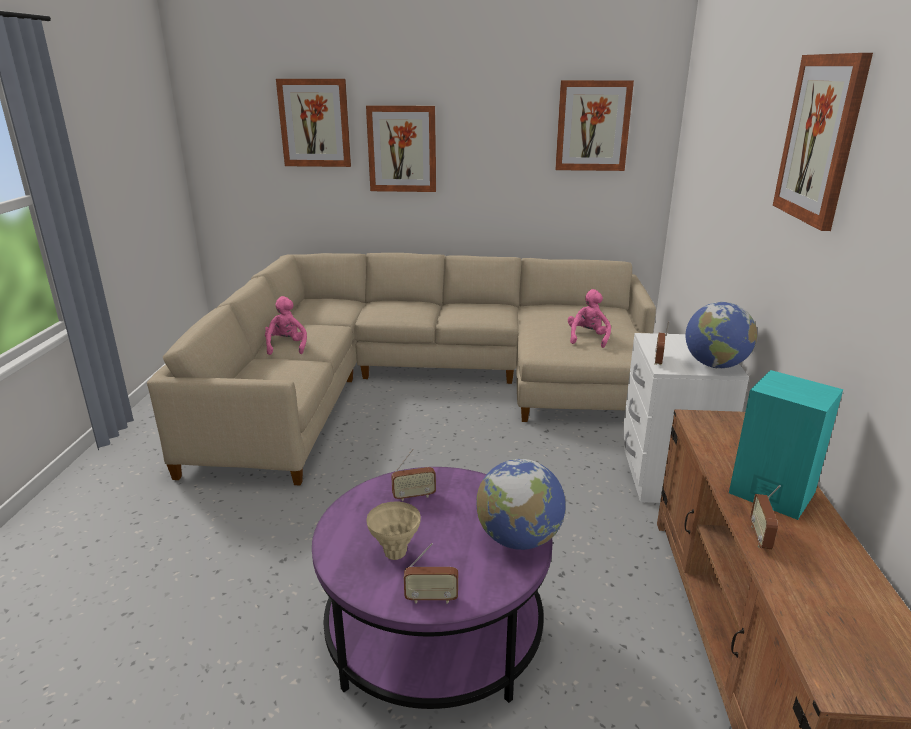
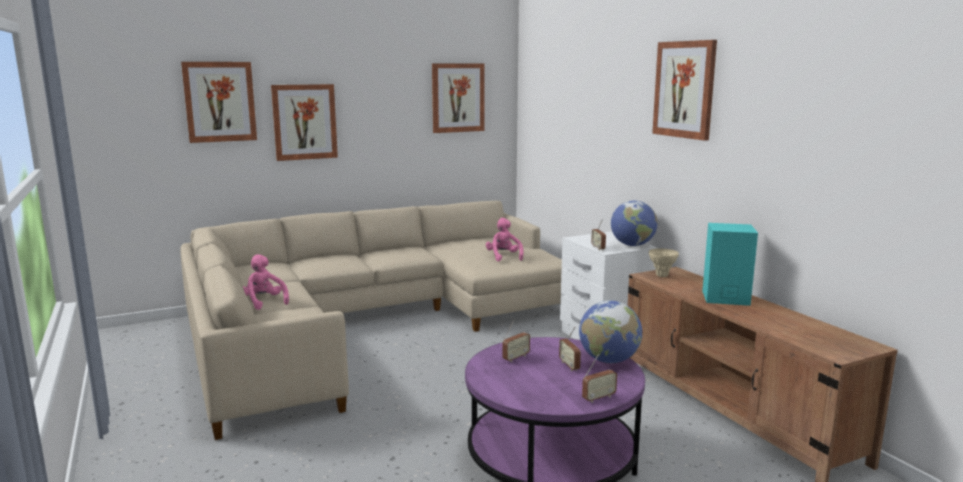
camera: 30 degrees left, 10 degrees down
beige vase [366,501,421,560] -> beige vase moved to [649,248,679,277]
radio [750,485,781,549] -> radio moved to [559,327,581,371]

